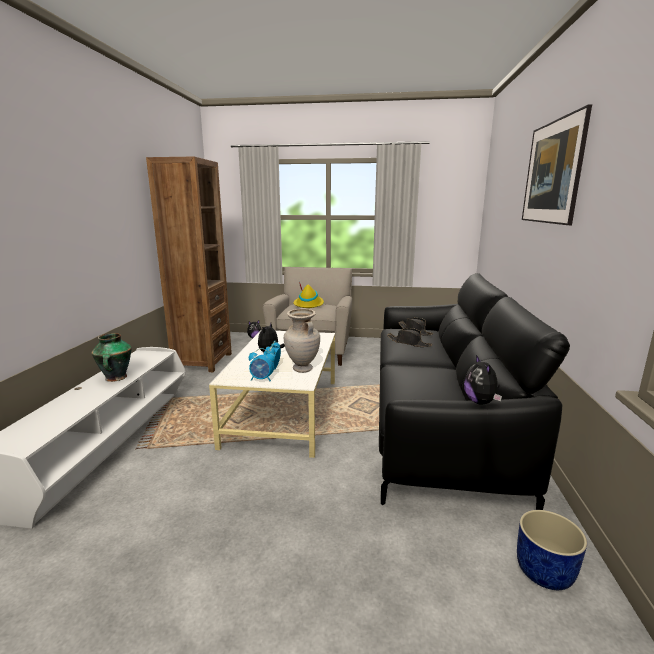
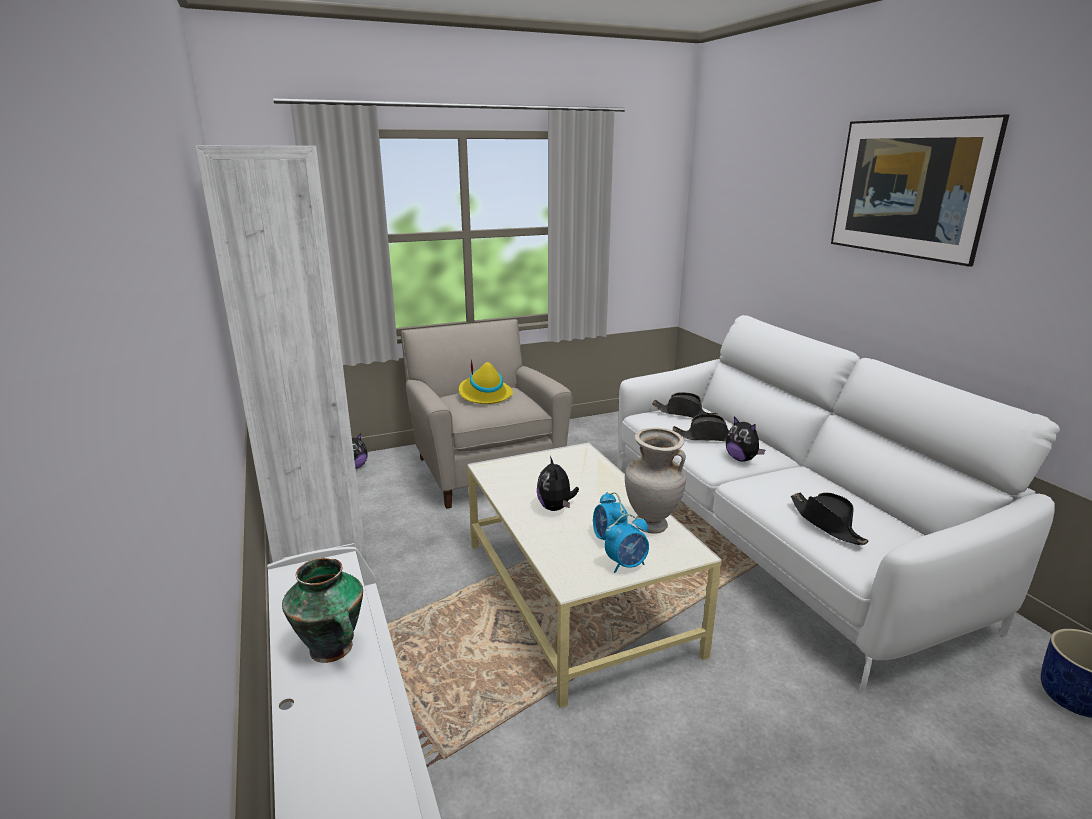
camera: 30 degrees left, 5 degrees up
brown bookcase [146,157,232,372] -> white bookcase [195,146,366,562]
black sofa [379,273,570,510] -> white sofa [617,315,1060,693]
plush toy [464,355,502,405] -> plush toy moved to [726,416,765,462]
none -> black hat [791,493,869,545]

